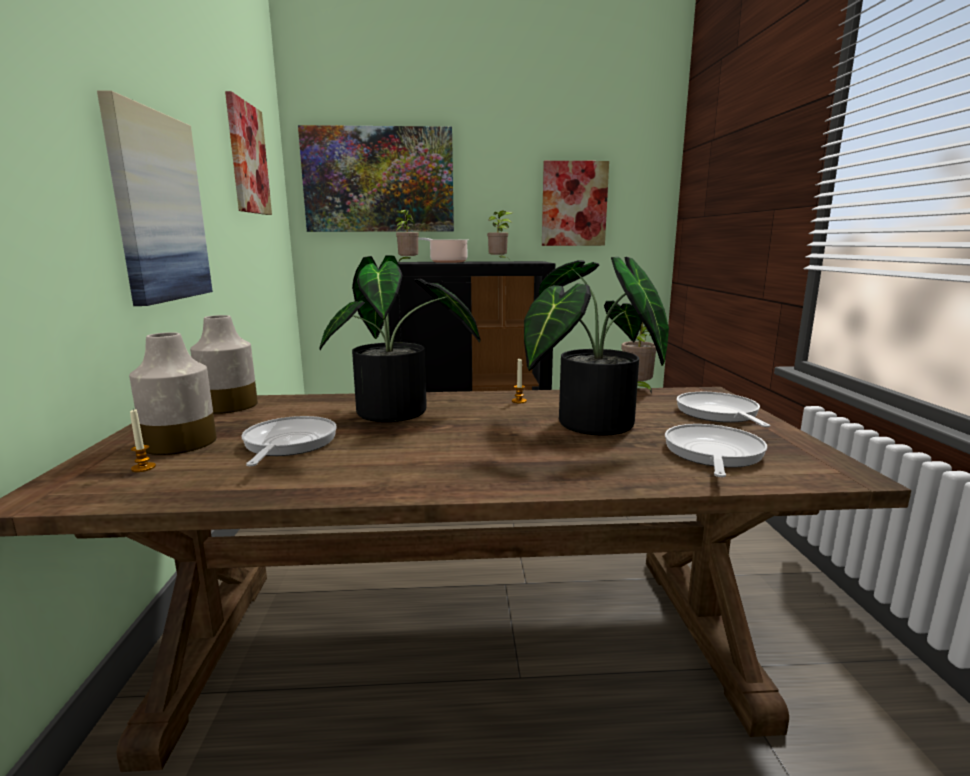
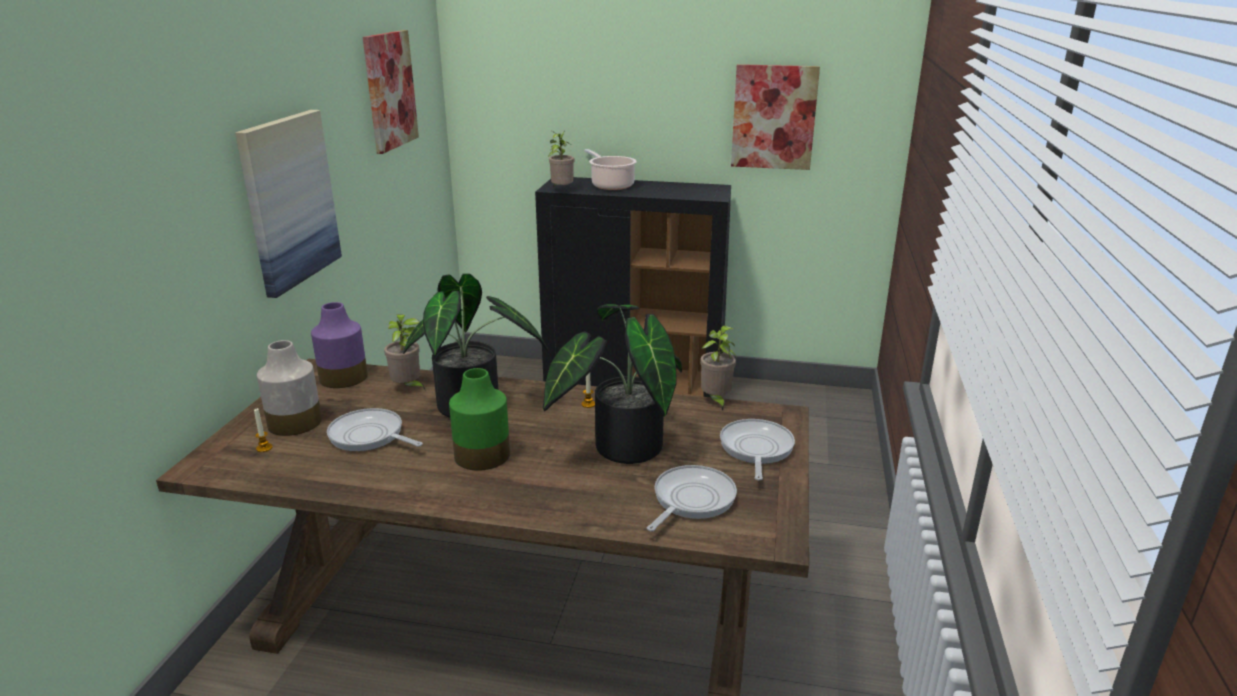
camera: 15 degrees right, 10 degrees up
beige vase [190,315,258,414] -> purple vase [311,302,368,388]
frying pan [241,416,337,466] -> frying pan turned 75 degrees counterclockwise [327,408,423,451]
picture [298,125,454,232] -> none
potted plant [487,211,513,260] -> potted plant moved to [384,314,426,391]
none -> green vase [449,368,510,471]

